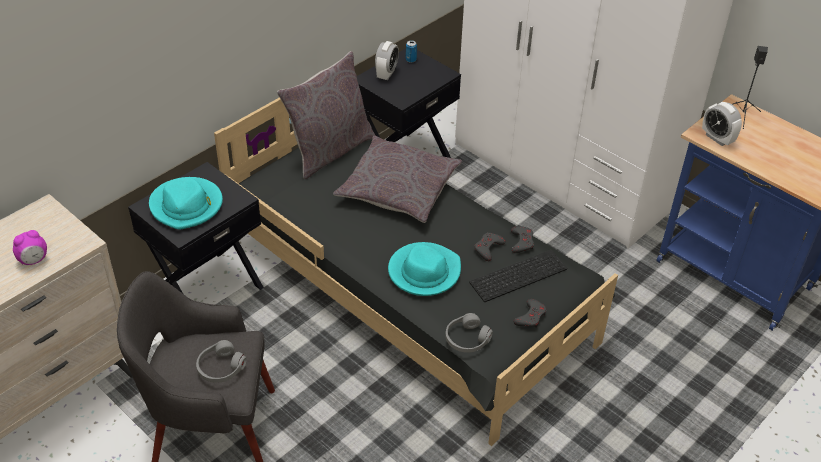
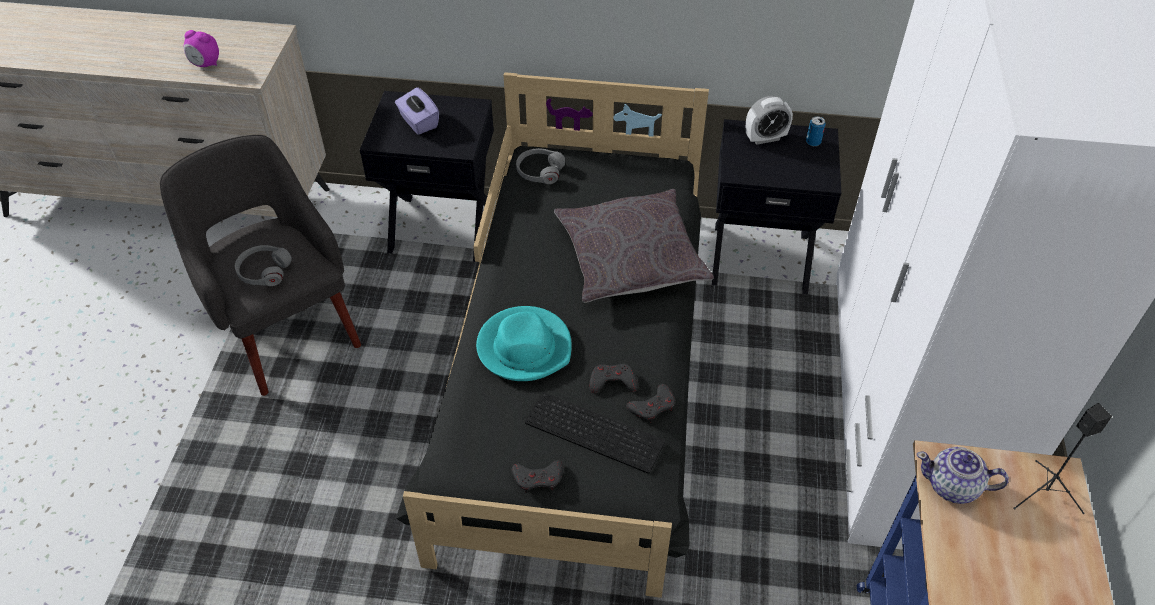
camera: 55 degrees right, 5 degrees up
turquoise hat [149,177,223,229] -> purple tissue box [395,87,439,135]
grey pillow [277,51,375,179] -> none
grey headphones [445,313,493,353] -> grey headphones moved to [516,148,565,184]
alarm clock [702,102,742,146] -> teapot [917,447,1009,504]

